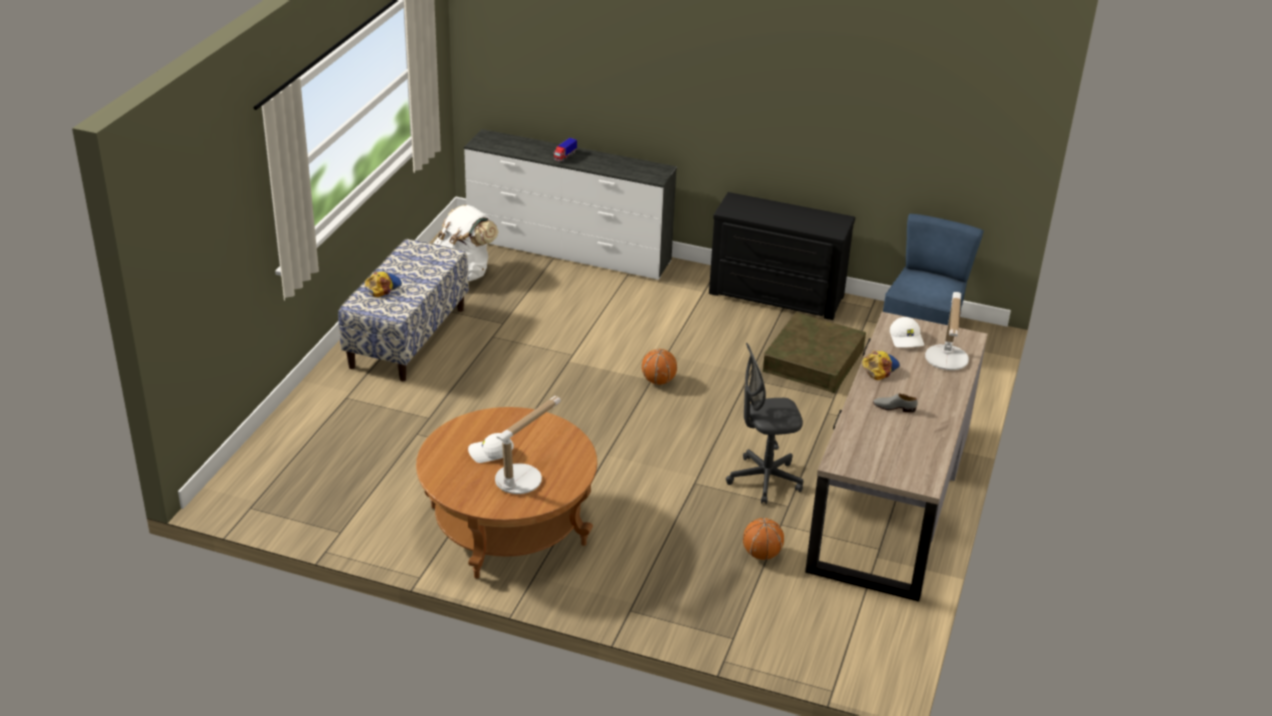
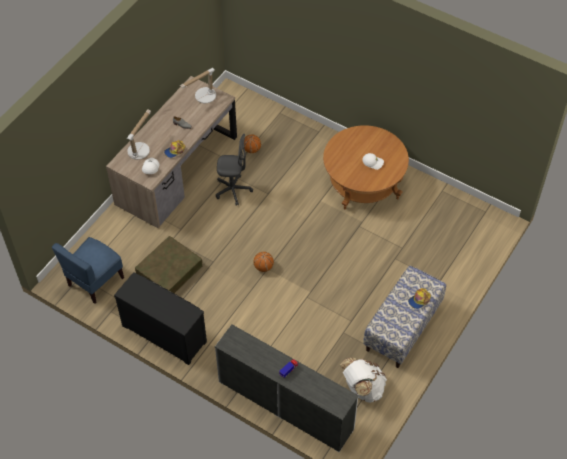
camera: 165 degrees left, 20 degrees up
table lamp [495,396,561,494] -> table lamp moved to [180,68,216,103]

